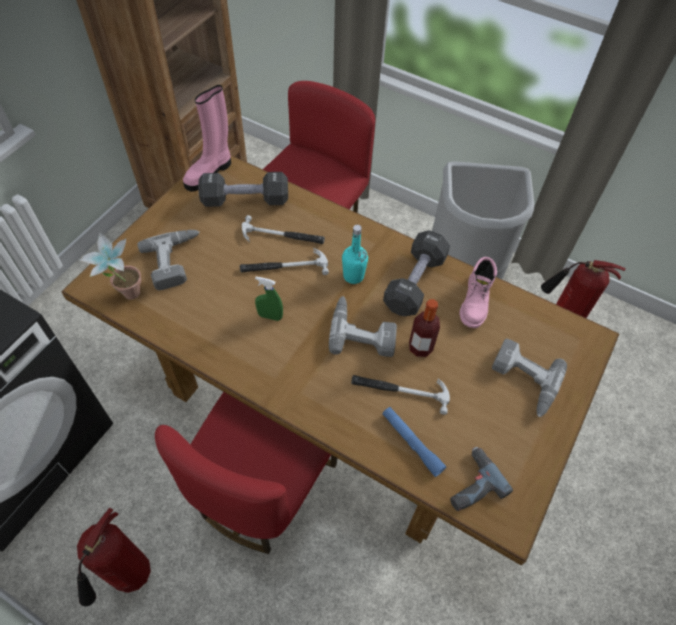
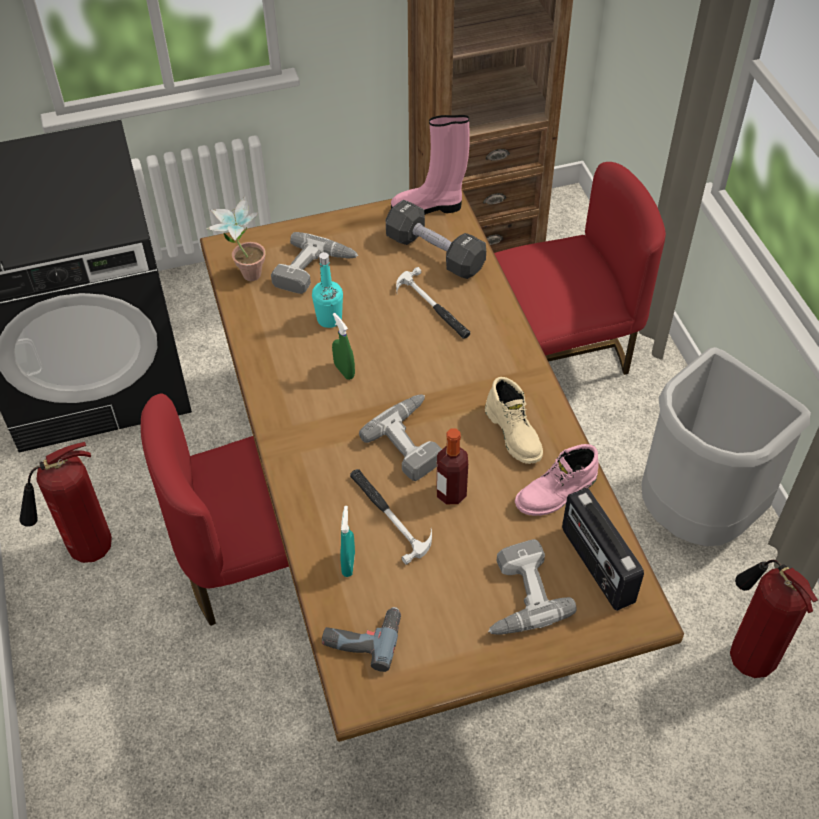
camera: 45 degrees right, 5 degrees down
hammer [240,248,329,275] -> none
turquoise bottle [342,225,368,284] -> turquoise bottle moved to [312,252,343,328]
blue flashlight [382,407,447,477] -> turquoise spray bottle [340,506,355,577]
black dumbbell [383,230,450,316] -> beige boot [485,377,543,464]
none -> radio [562,488,644,611]

